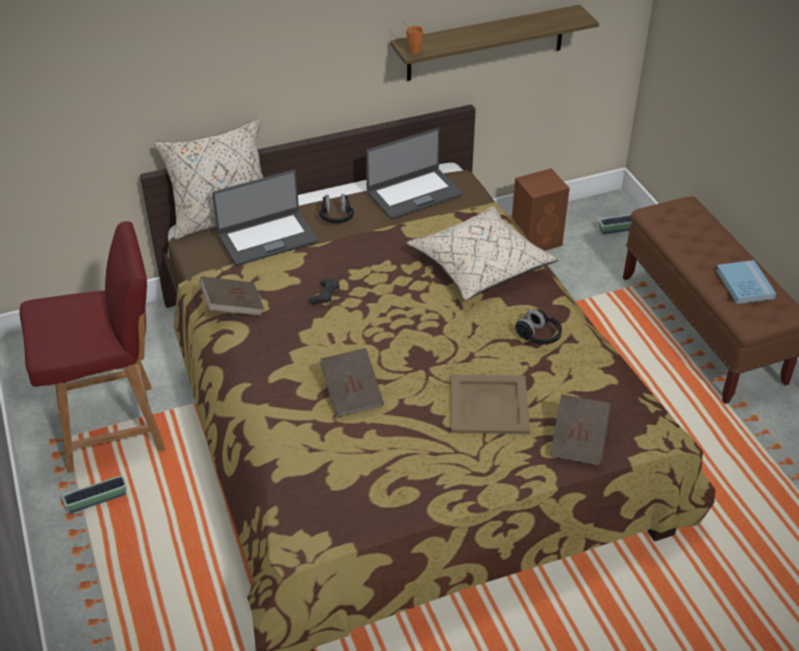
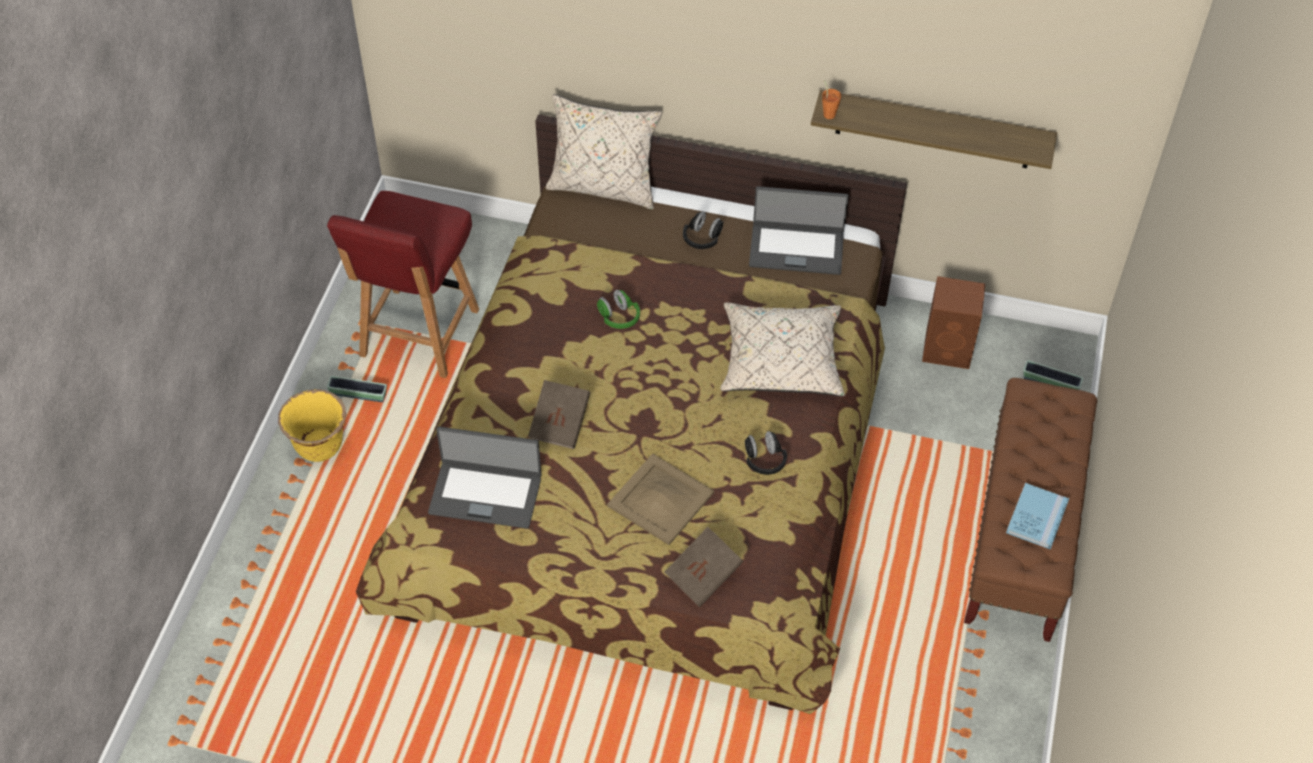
camera: 35 degrees right, 10 degrees up
red chair [20,221,165,473] -> red chair turned 90 degrees clockwise [327,191,479,378]
brown book [199,276,264,316] -> none
laptop [212,170,318,266] -> laptop moved to [428,427,542,529]
black game controller [309,279,340,304] -> green headphones [597,290,640,329]
none -> yellow planter [278,389,346,462]

